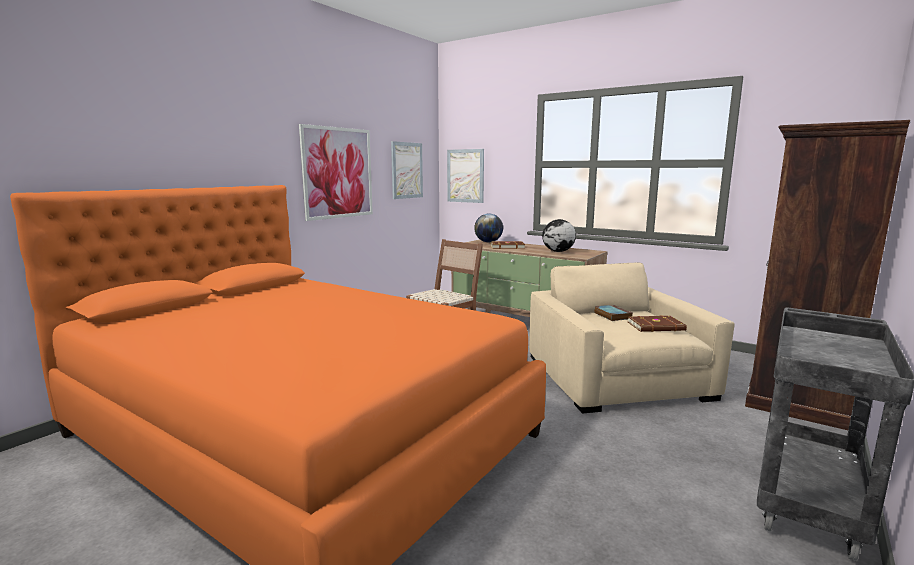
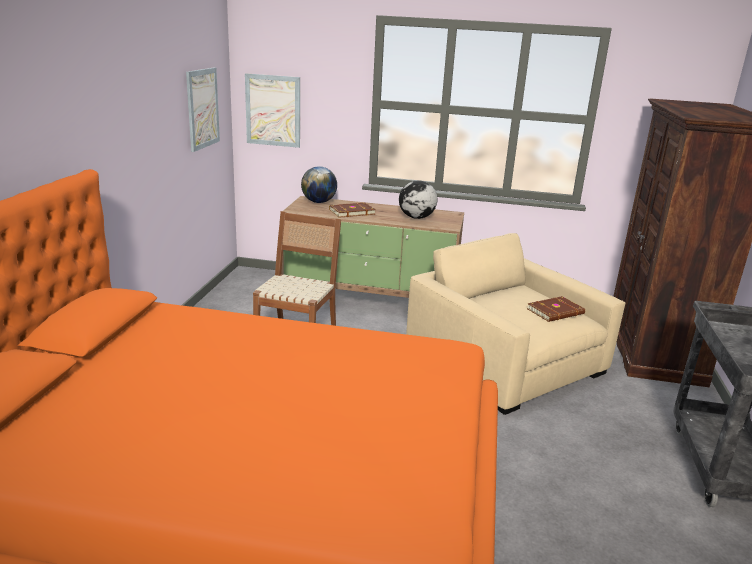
camera: 25 degrees left, 10 degrees up
picture [299,124,373,221] -> none
book [594,305,633,321] -> none

